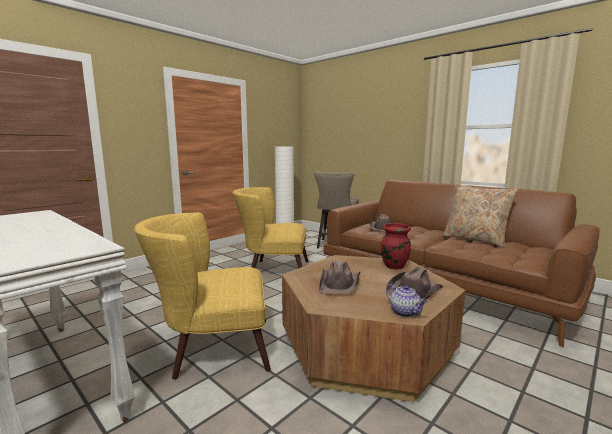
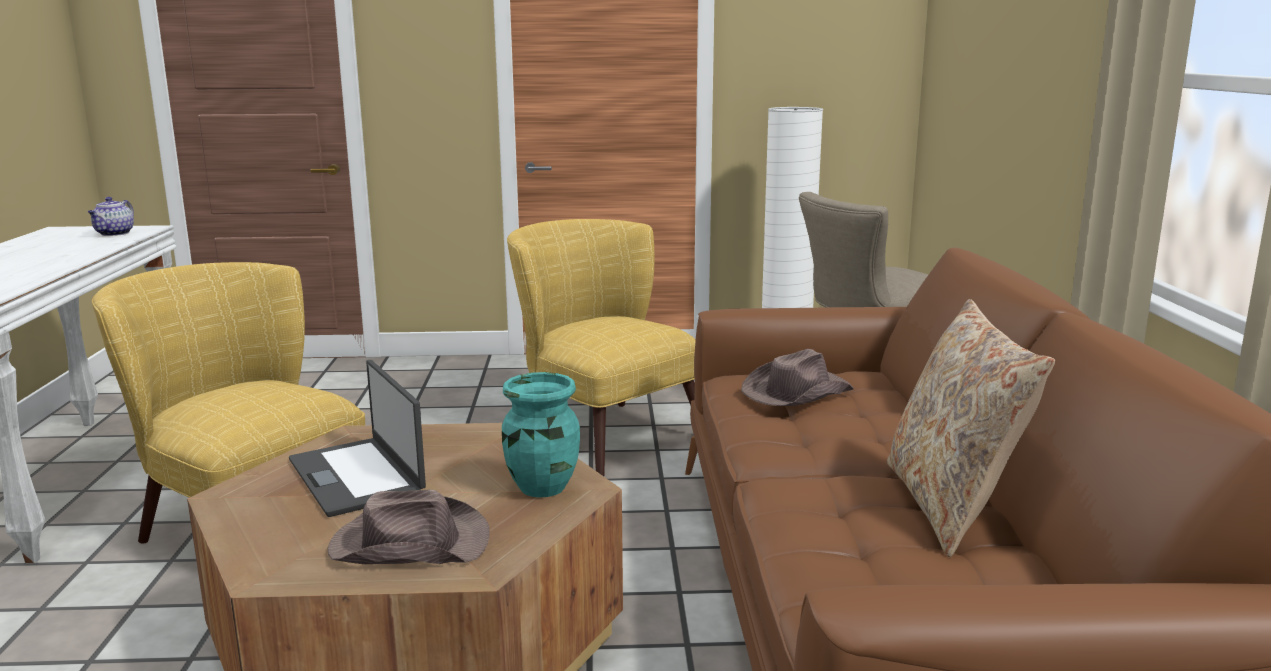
camera: 45 degrees right, 5 degrees up
brown hat [319,261,361,294] -> laptop [289,360,426,517]
red vase [381,223,411,269] -> turquoise vase [502,372,580,497]
teapot [386,285,427,317] -> teapot moved to [88,197,134,236]

